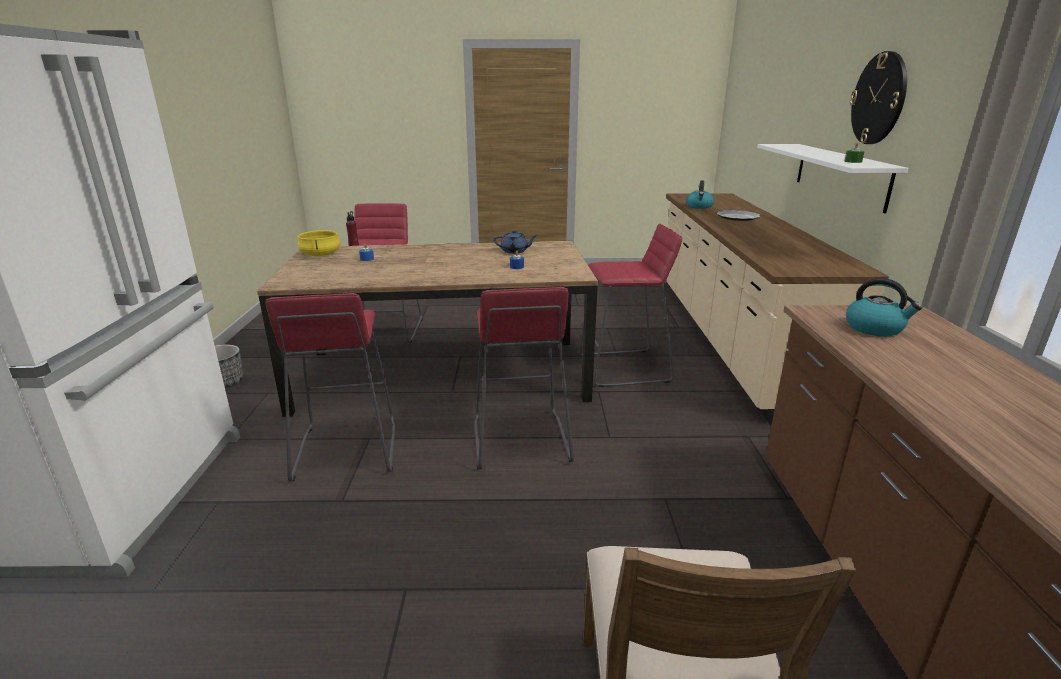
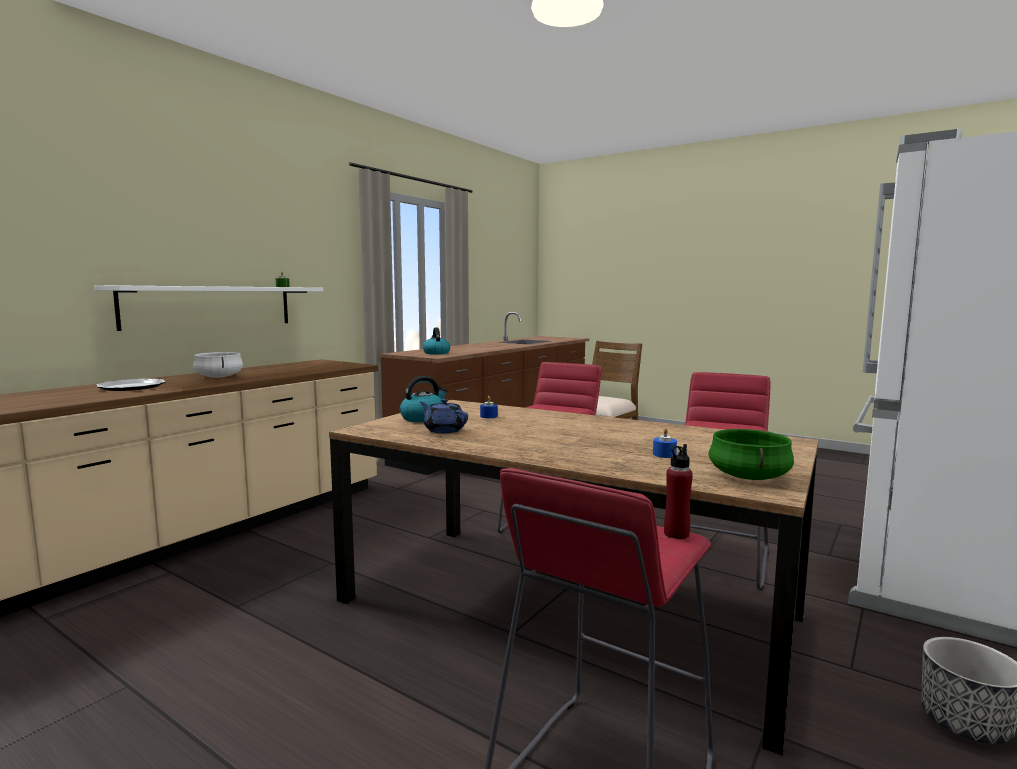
camera: 145 degrees left, 15 degrees down
yellow cooking pot [298,230,340,256] -> green cooking pot [708,429,794,480]
red stool [578,224,682,387] -> none
kettle [686,180,714,209] -> kettle moved to [400,376,448,423]
wall clock [850,51,907,144] -> none
none -> white cooking pot [193,352,243,378]

